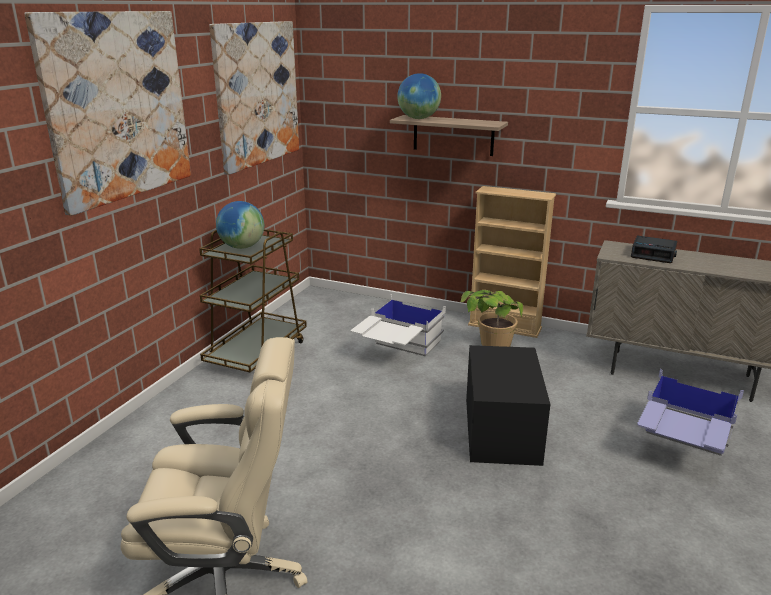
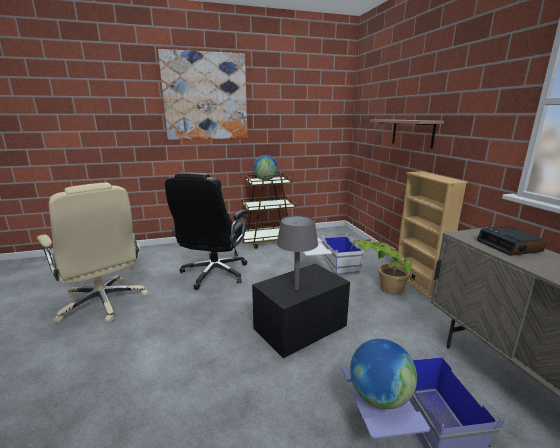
camera: 50 degrees right, 5 degrees down
picture [209,21,299,175] -> none
globe [397,73,441,119] -> globe moved to [350,339,417,409]
none -> black office chair [165,172,249,290]
none -> grey table lamp [277,216,318,290]

